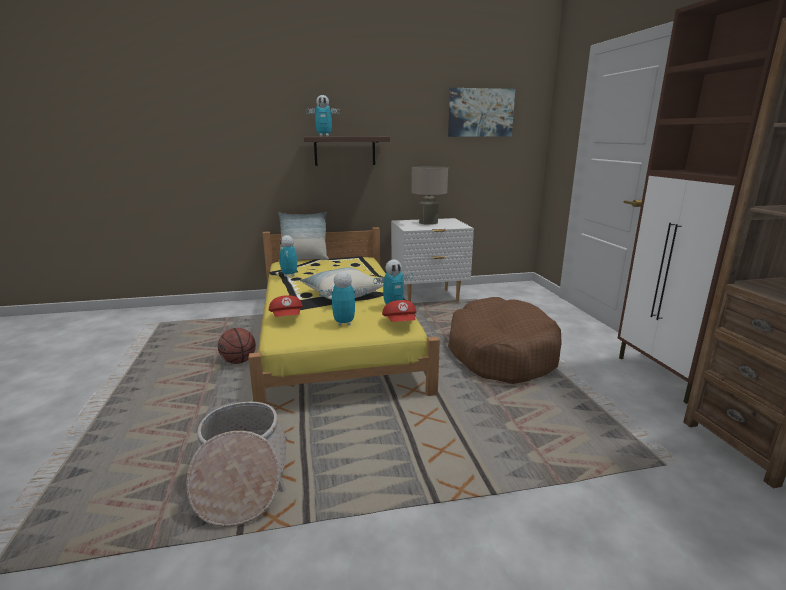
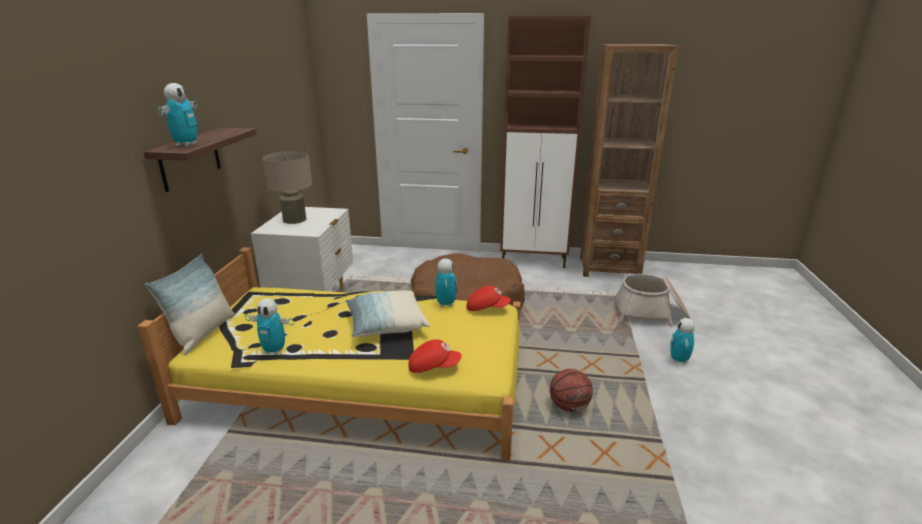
camera: 70 degrees left, 5 degrees up
basket [186,402,287,527] -> basket moved to [614,274,690,326]
basketball [218,328,256,364] -> basketball moved to [550,369,593,412]
toy robot [319,272,367,326] -> toy robot moved to [670,318,695,364]
picture [448,88,516,137] -> none

